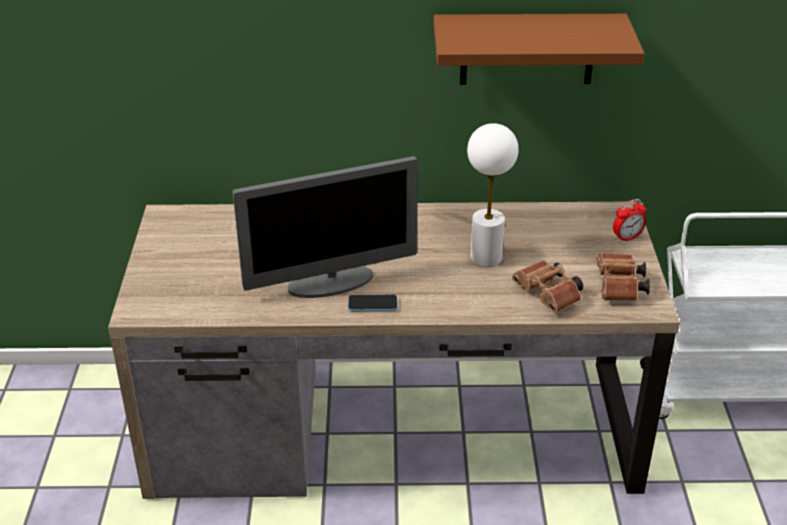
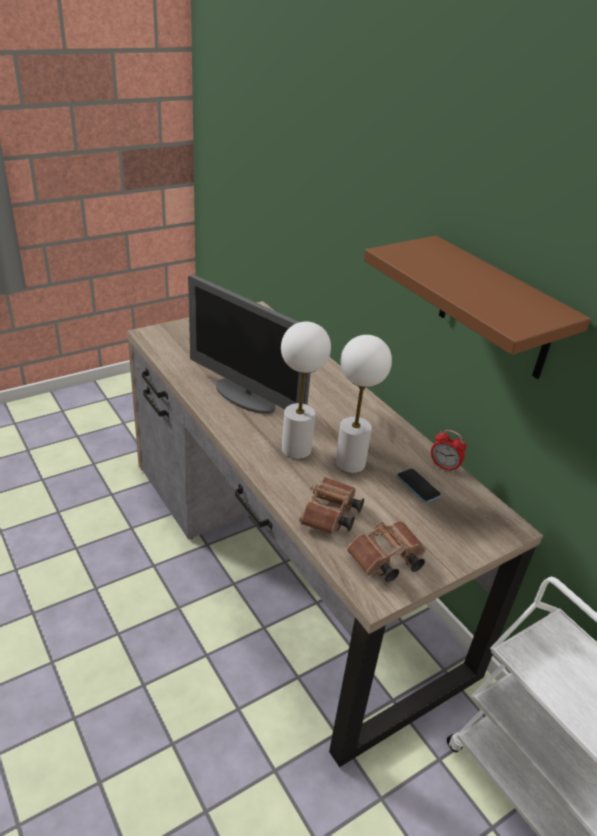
camera: 55 degrees right, 0 degrees up
phone [348,295,398,311] -> phone moved to [397,468,441,503]
alarm clock [613,199,646,243] -> alarm clock moved to [431,430,466,472]
none -> white table lamp [281,322,331,459]

